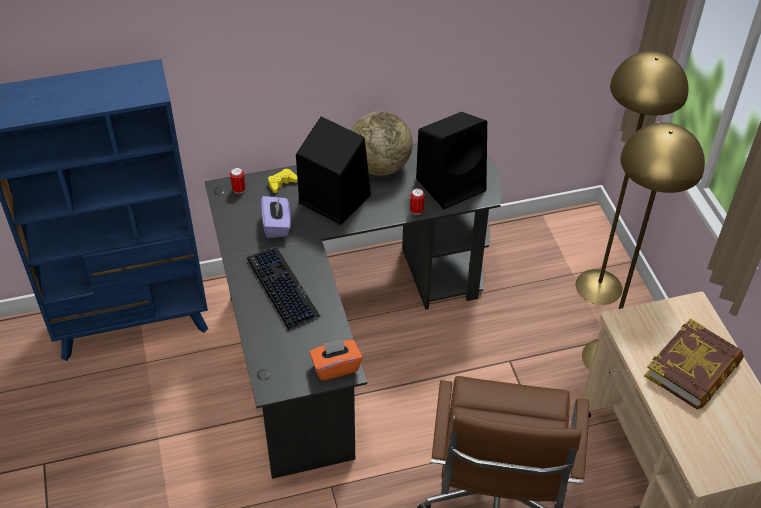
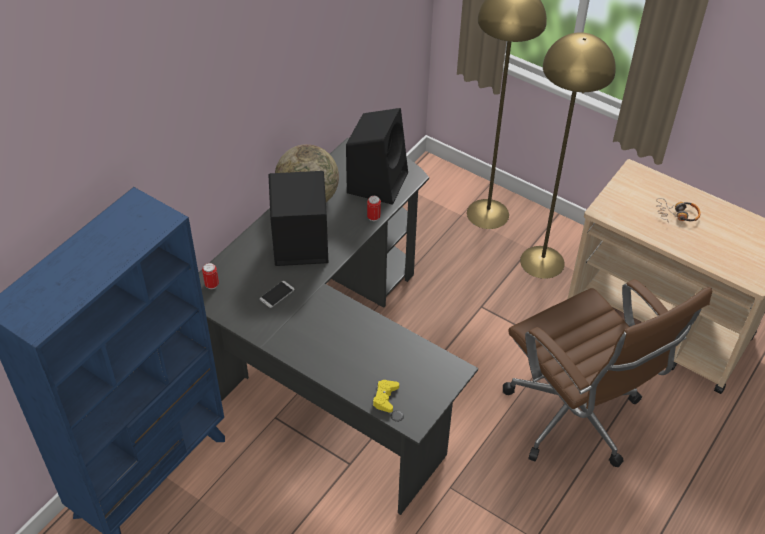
camera: 40 degrees left, 0 degrees up
keyboard [247,248,320,329] -> none
purple tissue box [261,196,291,238] -> phone [260,281,295,308]
yellow game controller [268,169,298,193] -> yellow game controller moved to [372,380,399,413]
orange tissue box [309,339,362,381] -> none
book [645,318,744,409] -> headphones [656,198,700,224]

